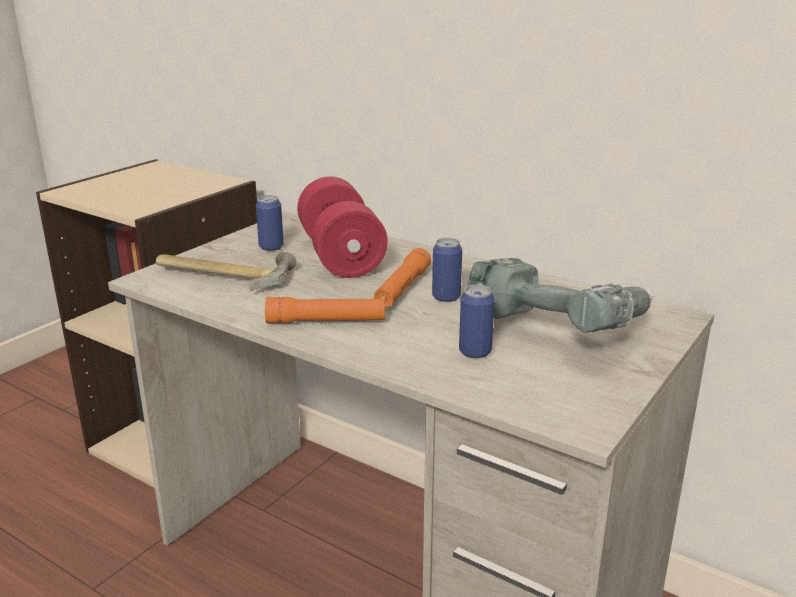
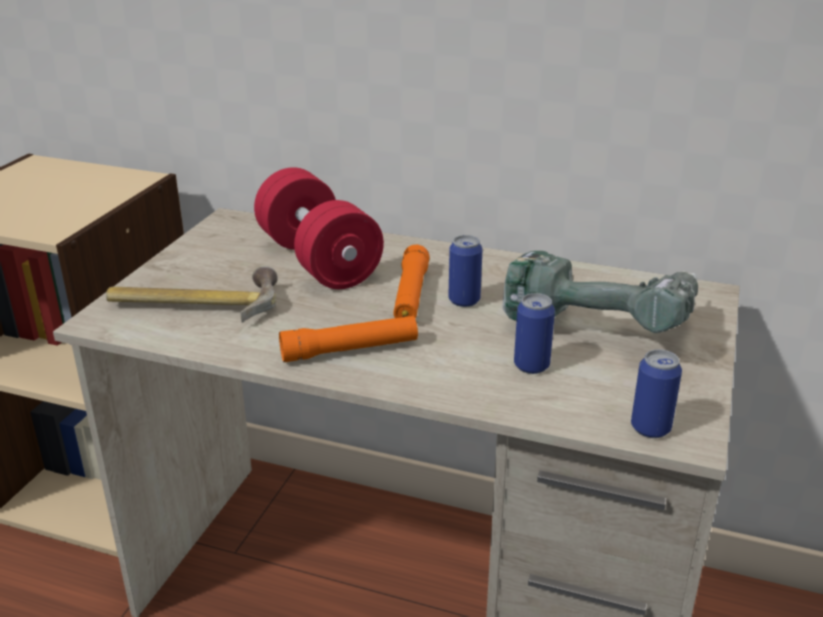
camera: 15 degrees left, 5 degrees up
can [256,195,284,251] -> can moved to [631,349,682,438]

